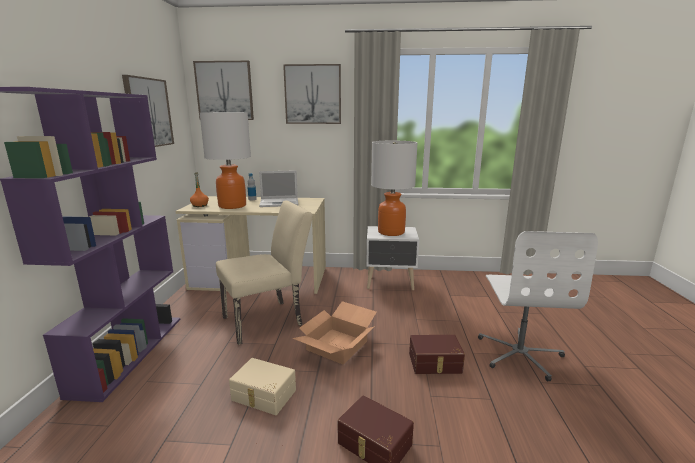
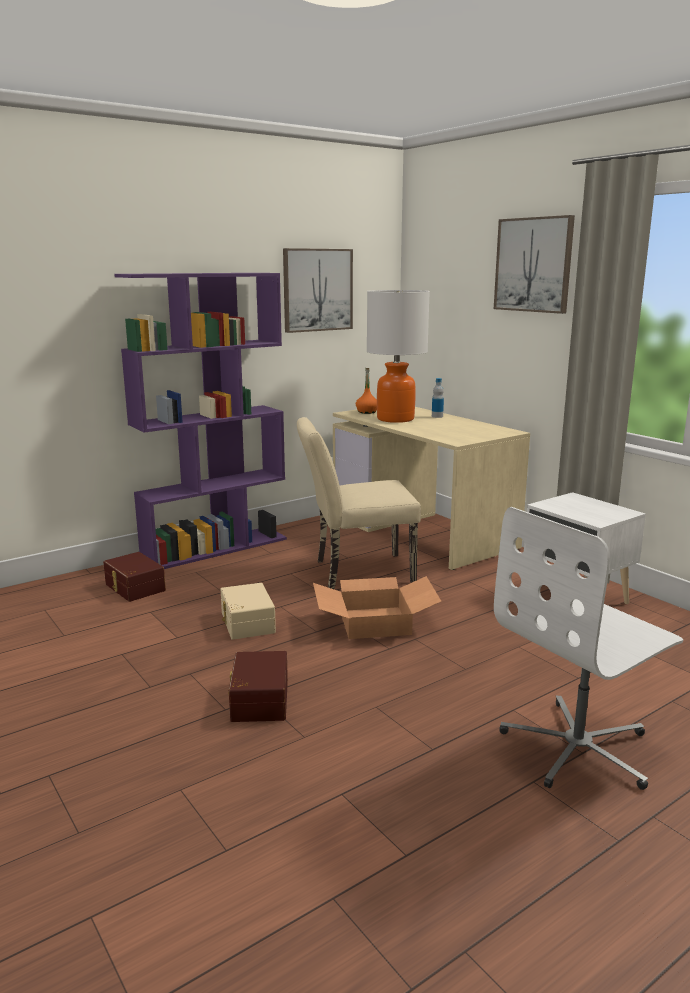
camera: 50 degrees right, 0 degrees up
picture [193,61,254,120] -> none
beige chair [216,200,313,345] -> beige chair turned 150 degrees clockwise [297,417,421,589]
laptop [259,170,299,207] -> none
table lamp [371,141,418,236] -> none
brown storage box [409,335,465,374] -> brown storage box moved to [103,552,166,602]

